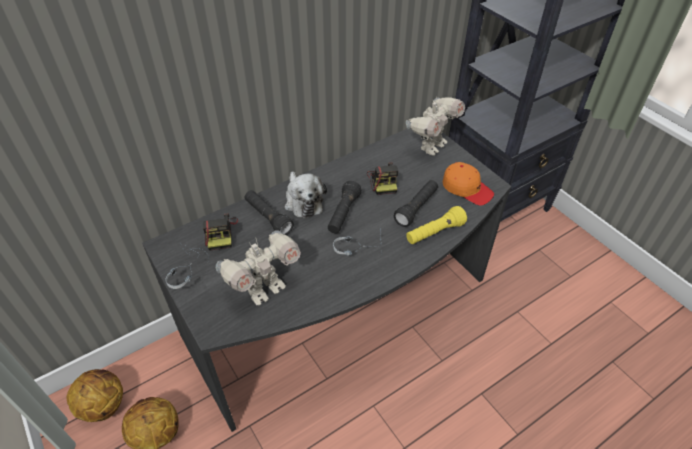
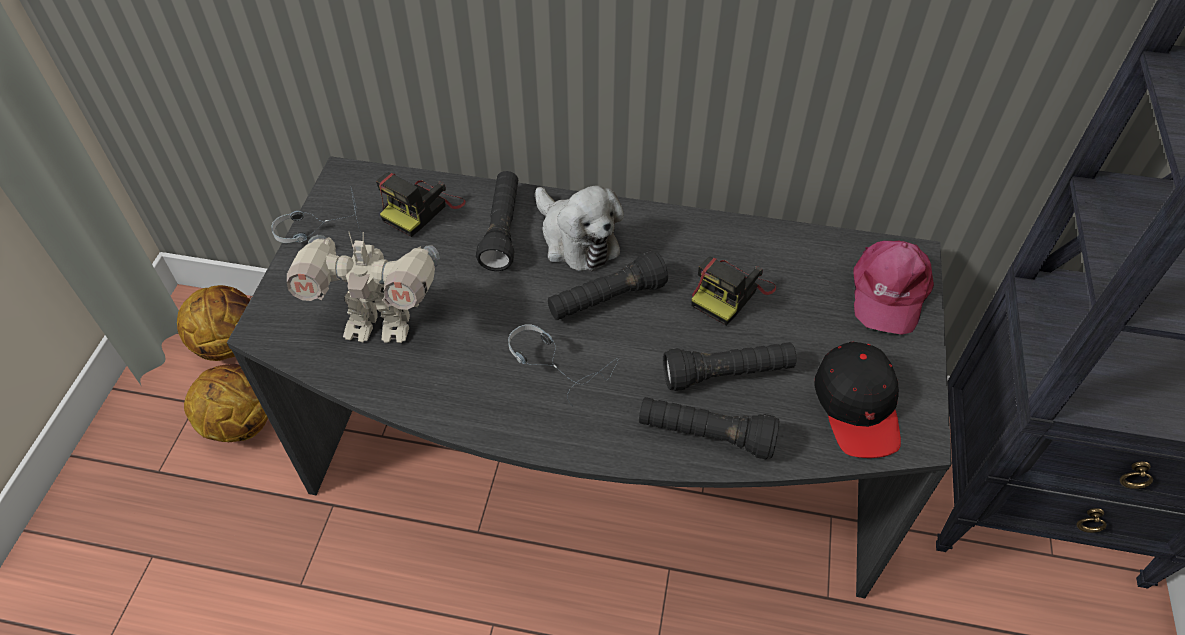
camera: 45 degrees right, 5 degrees up
plush toy [285,171,327,219] -> plush toy turned 60 degrees counterclockwise [535,186,624,272]
toy robot [406,97,465,156] -> pink cap [853,241,934,335]
yellow flashlight [406,206,467,244] -> black flashlight [639,397,779,459]
orange cap [443,162,494,206] -> black cap [814,342,901,458]

